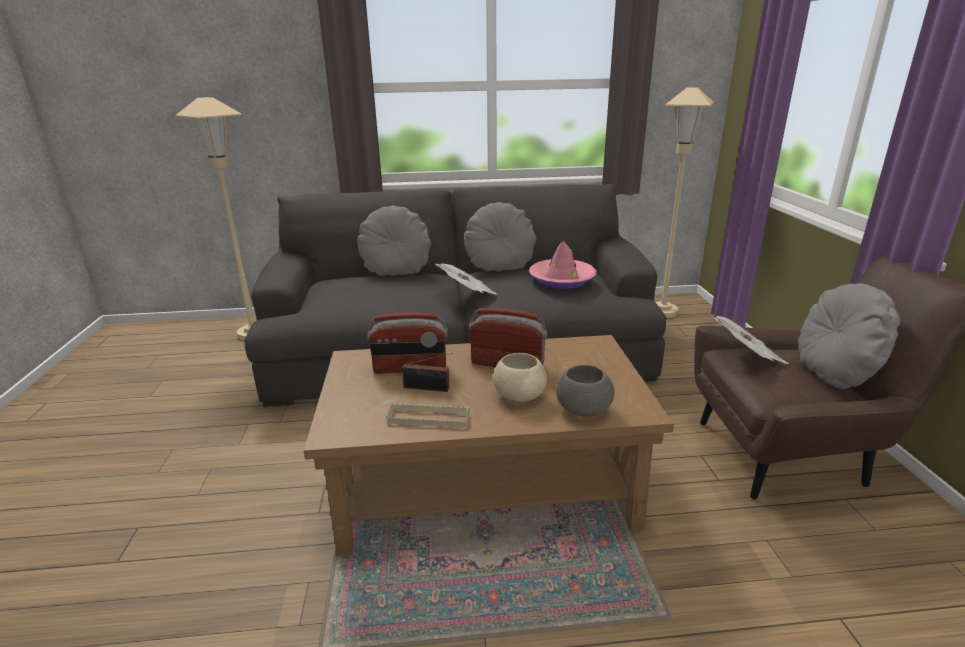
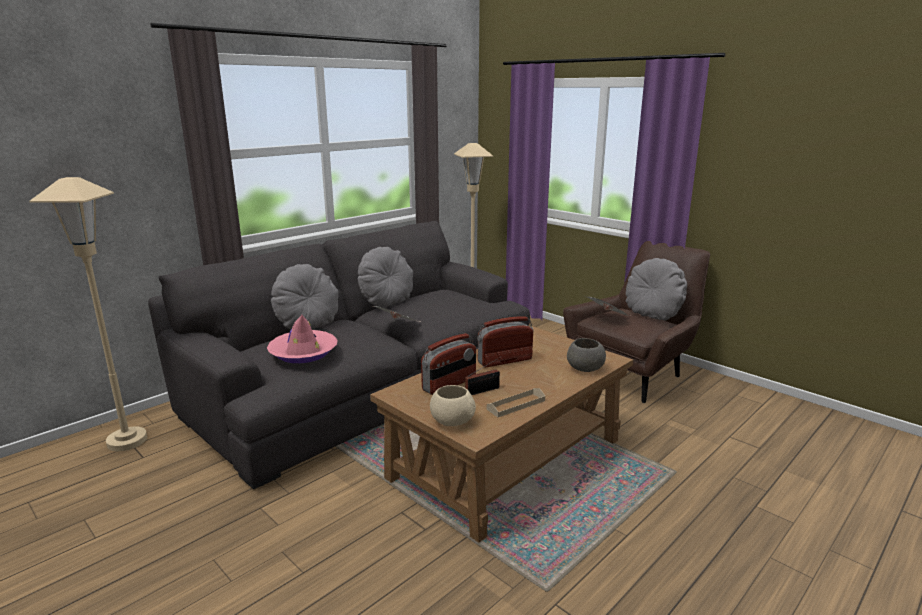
camera: 40 degrees left, 5 degrees down
beige bowl [493,353,547,402] -> beige bowl moved to [430,385,476,426]
pink hat [529,241,597,288] -> pink hat moved to [267,315,338,363]

